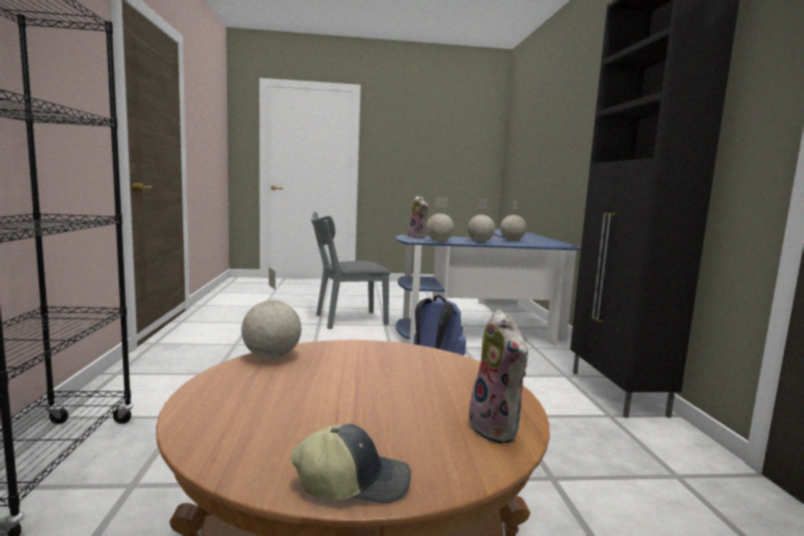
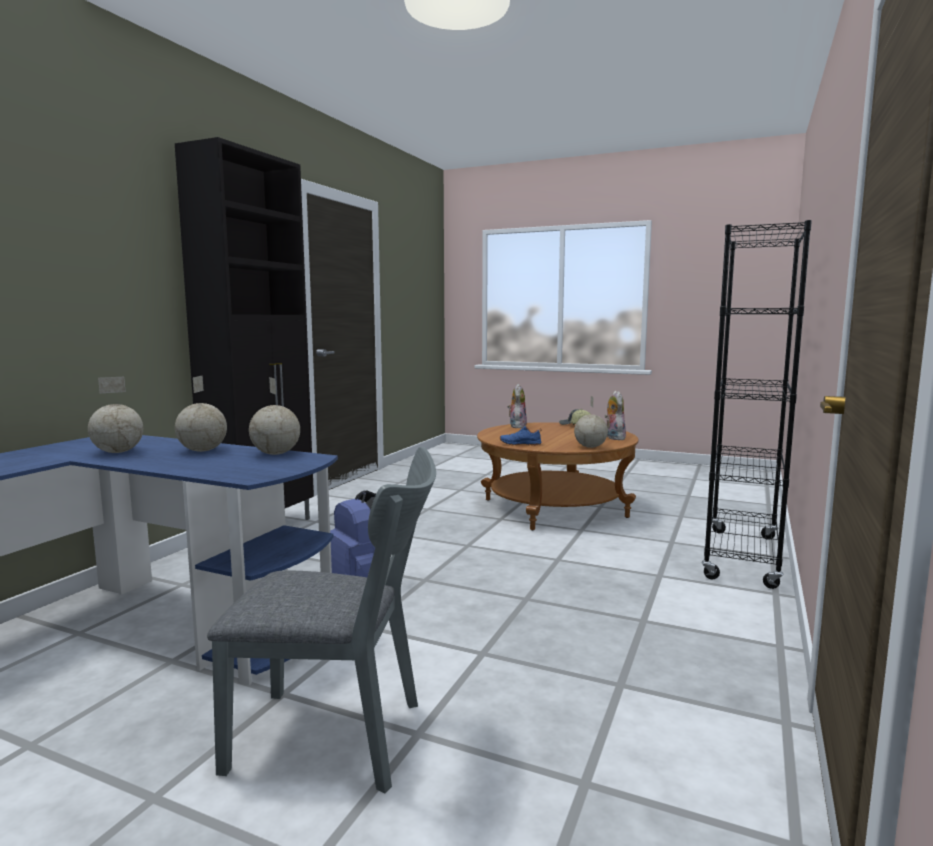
camera: 150 degrees left, 0 degrees up
plush toy [408,196,428,238] -> plush toy moved to [604,391,627,440]
none -> blue shoe [500,425,542,445]

